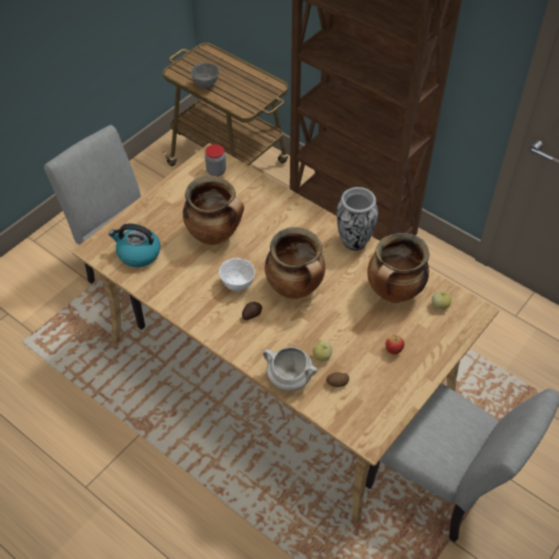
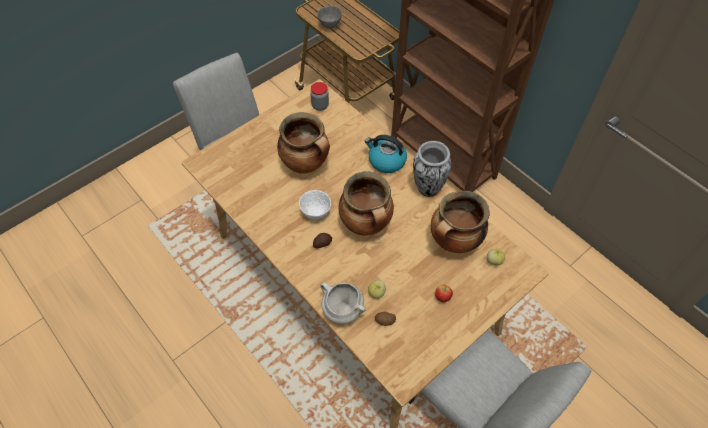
camera: 10 degrees right, 5 degrees up
kettle [109,223,161,267] -> kettle moved to [365,135,407,173]

